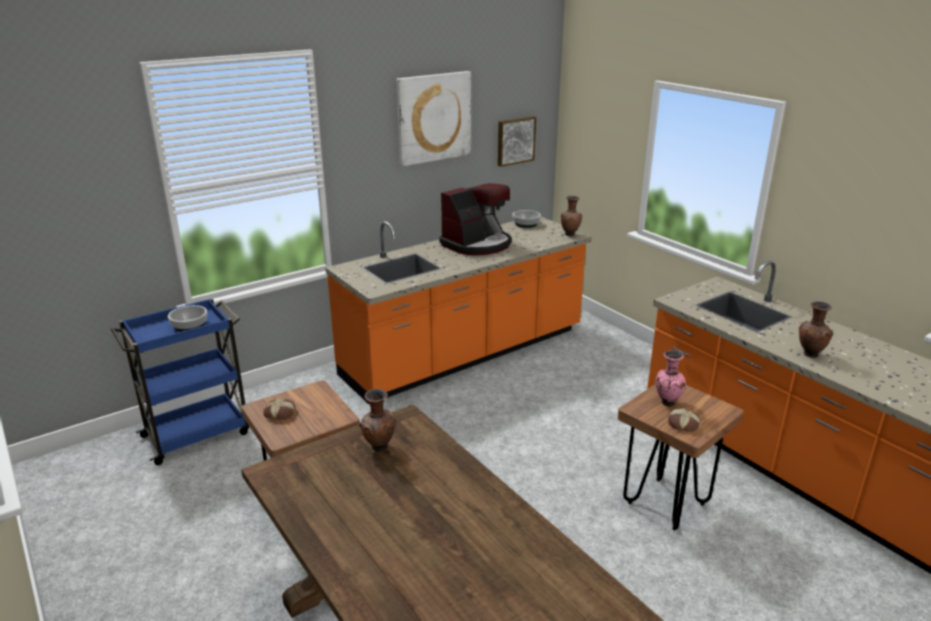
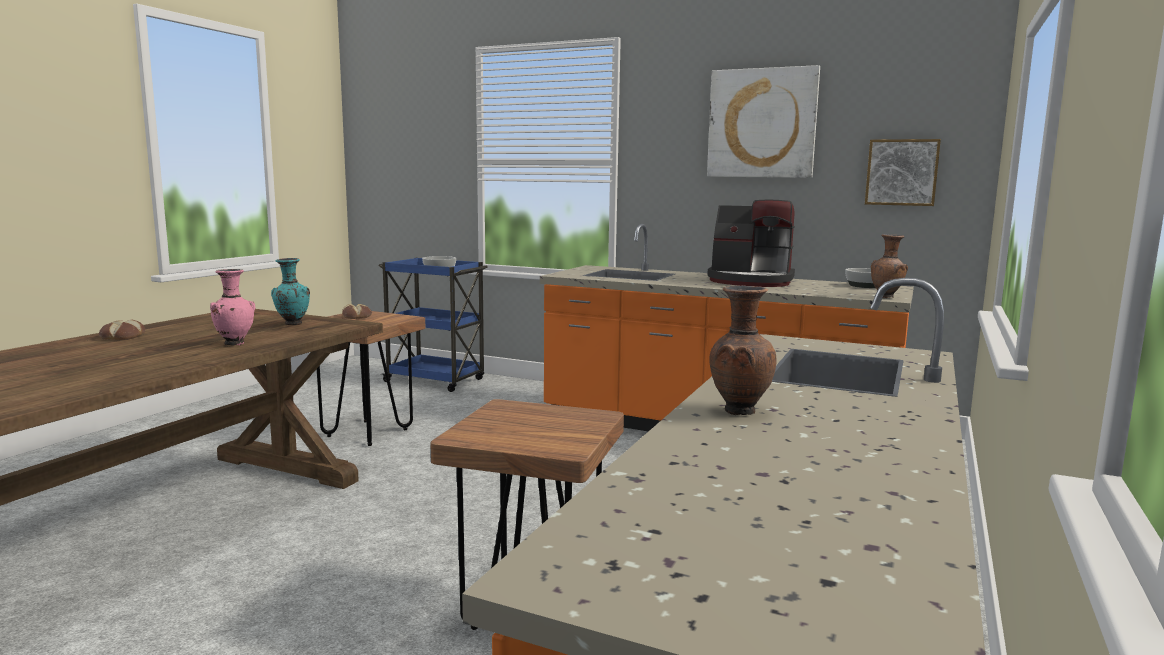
camera: 60 degrees right, 15 degrees down
brown vase [359,389,395,452] -> turquoise vase [271,258,310,325]
pink vase [655,350,686,407] -> pink vase moved to [210,269,255,346]
bread [668,408,701,432] -> bread moved to [99,319,145,340]

